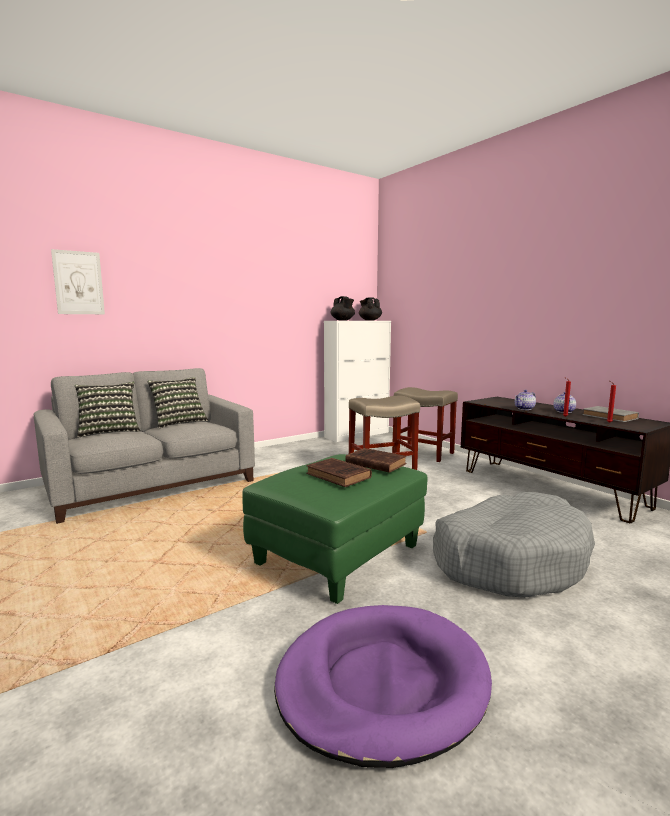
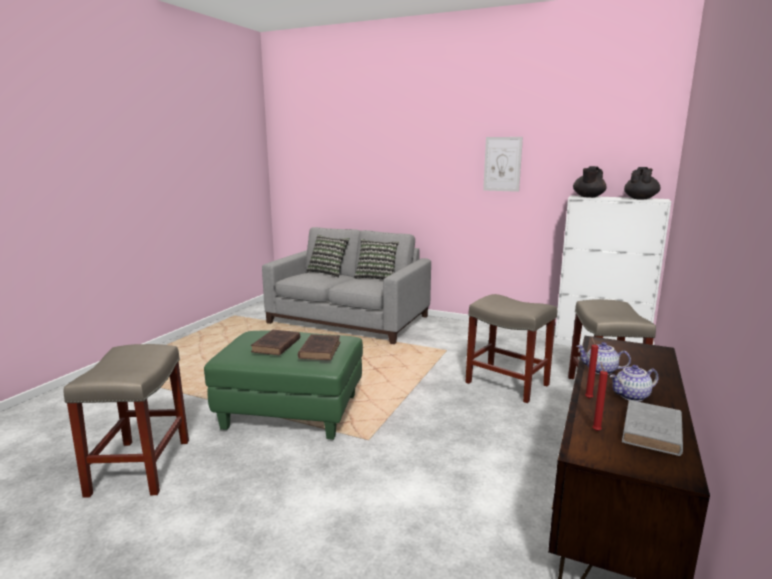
camera: 60 degrees right, 5 degrees up
picture [51,249,105,314] -> picture moved to [483,137,523,192]
purple dog bed [274,605,492,768] -> beige stool [64,344,189,498]
grey dog bed [433,492,595,598] -> none

